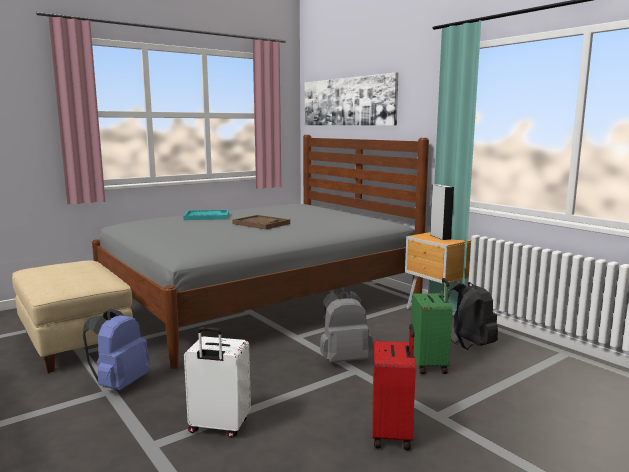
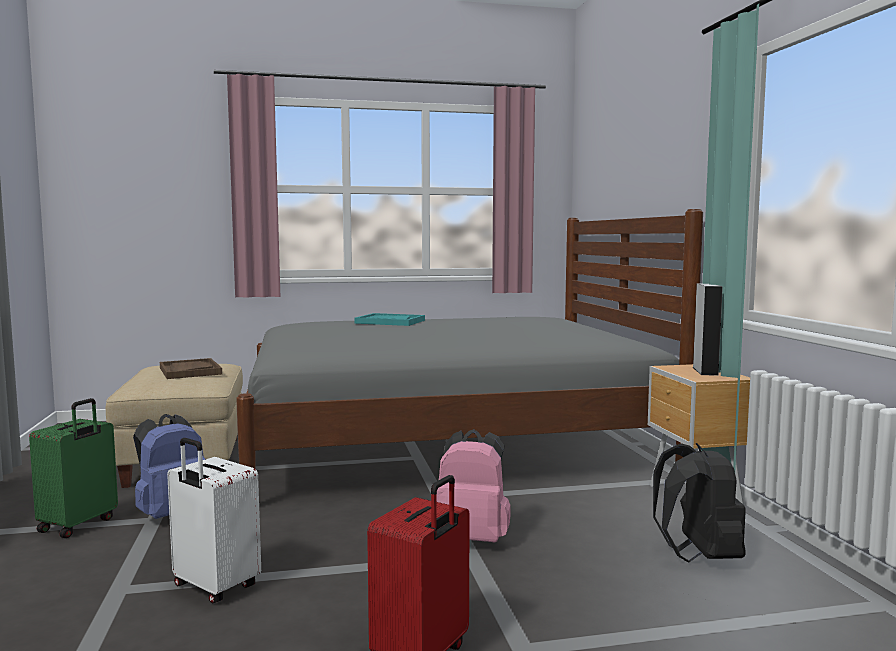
camera: 25 degrees right, 5 degrees down
brown tray [232,215,290,229] -> brown tray moved to [160,358,222,379]
picture [305,72,399,126] -> none
grey backpack [320,291,372,363] -> pink backpack [436,429,510,542]
green suitcase [411,278,453,374] -> green suitcase moved to [29,398,118,538]

